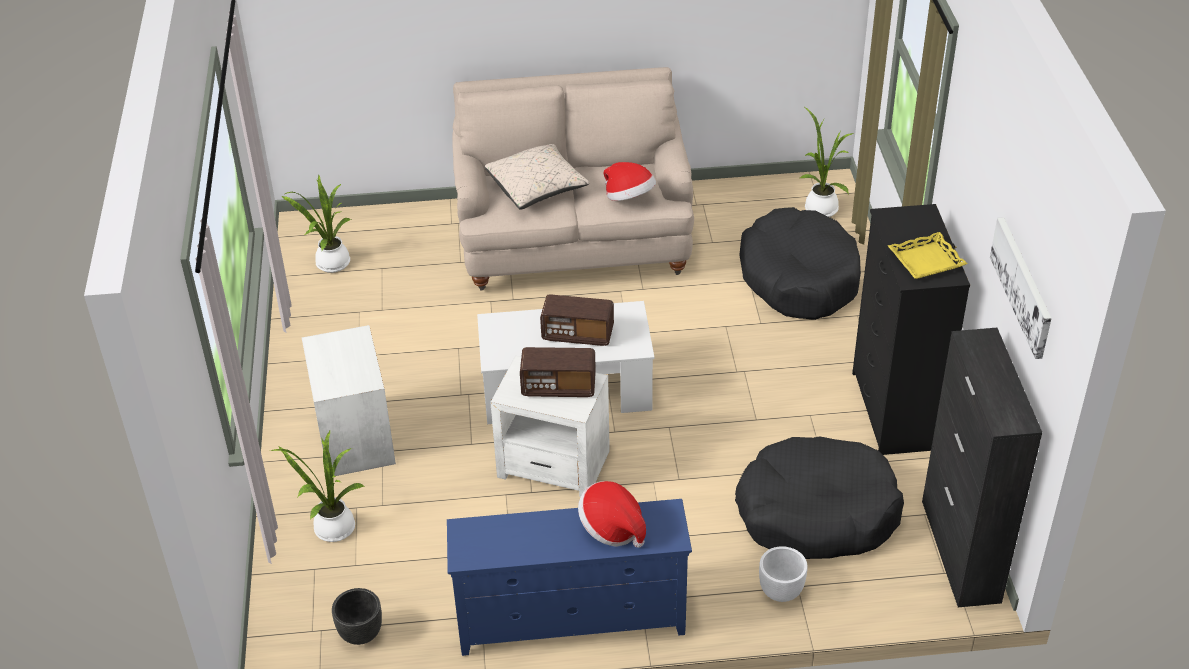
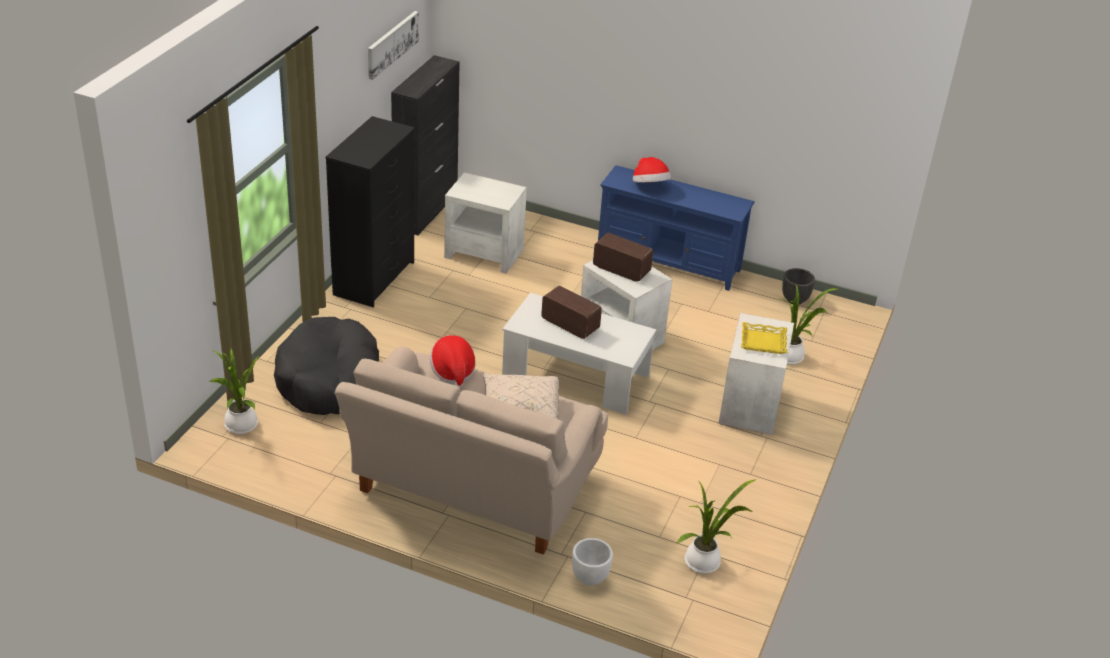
camera: 155 degrees left, 5 degrees down
black dog bed [735,436,904,559] -> white side table [444,172,527,274]
white planter [759,546,808,602] -> white planter moved to [572,538,613,586]
yellow tray [888,232,968,279] -> yellow tray moved to [741,322,787,354]

